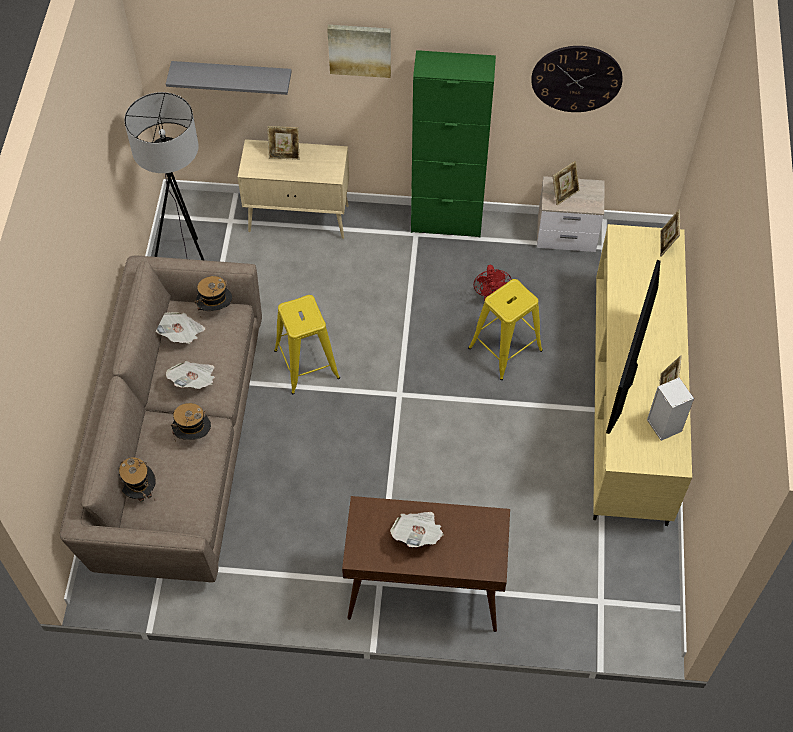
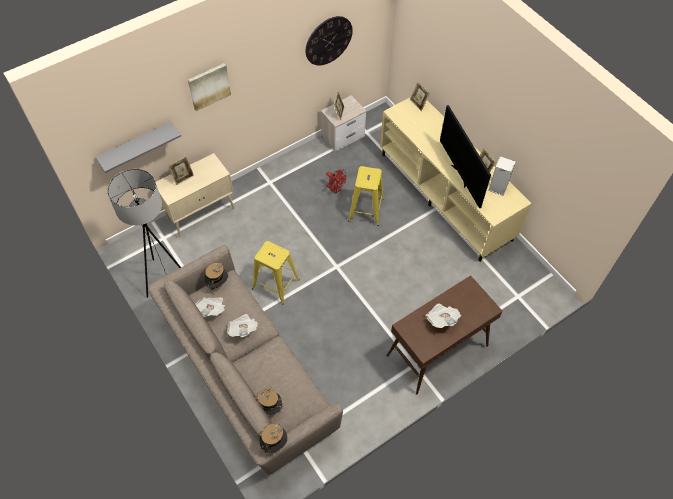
camera: 40 degrees left, 0 degrees up
hat [170,403,211,442] -> hat moved to [260,424,287,453]
green cabinet [411,50,496,238] -> none

